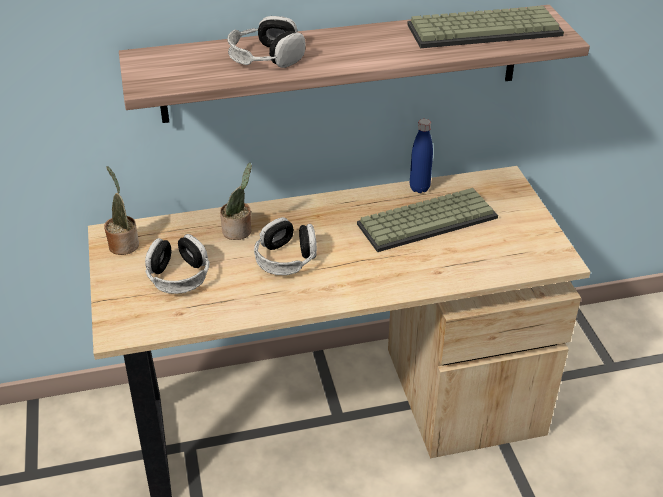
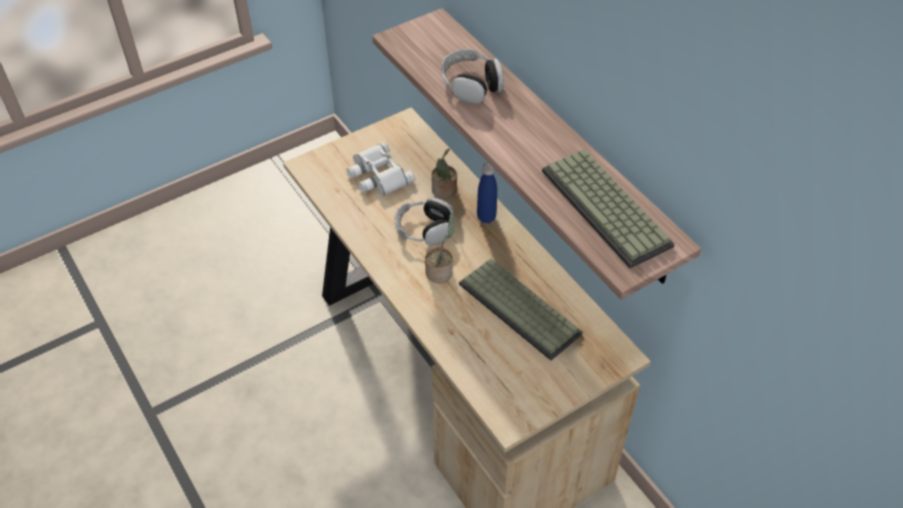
camera: 70 degrees right, 10 degrees up
potted plant [104,166,139,255] -> potted plant moved to [425,213,455,283]
headphones [145,234,209,294] -> white binoculars [346,142,415,196]
blue bottle [410,119,433,193] -> blue bottle moved to [477,163,497,223]

